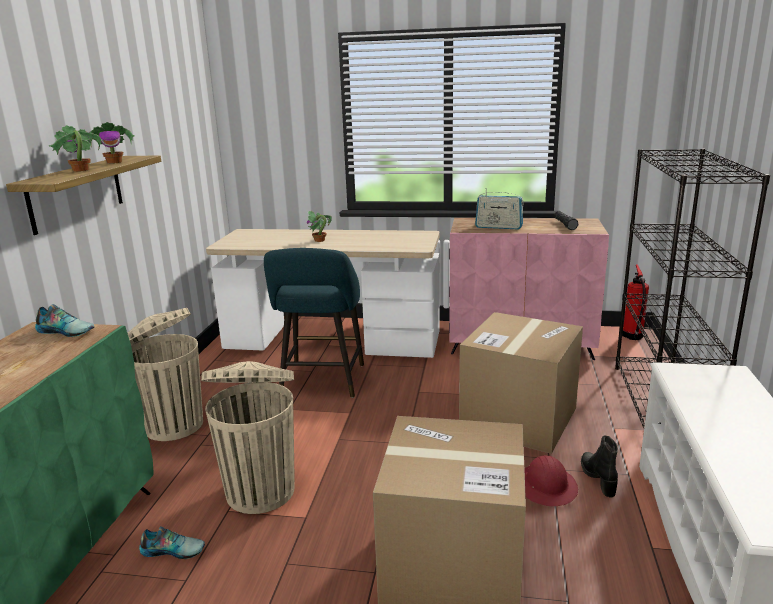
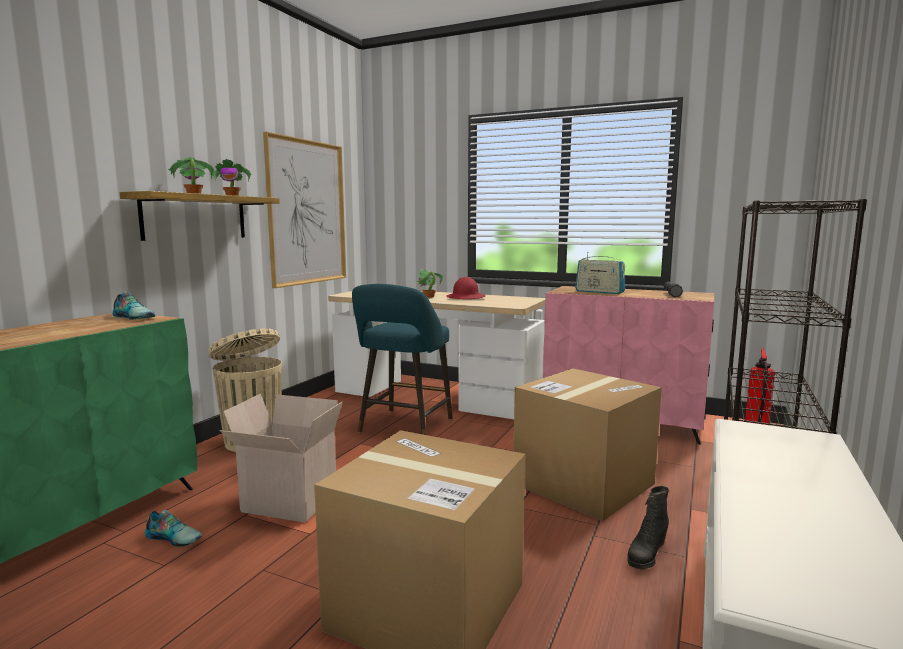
camera: 15 degrees right, 10 degrees down
beige trash can [201,361,295,514] -> cardboard box [219,394,343,523]
red hard hat [524,455,578,506] -> red hard hat moved to [446,277,486,299]
black boot [581,435,618,497] -> black boot turned 150 degrees counterclockwise [627,486,669,569]
none -> picture [263,132,346,288]

